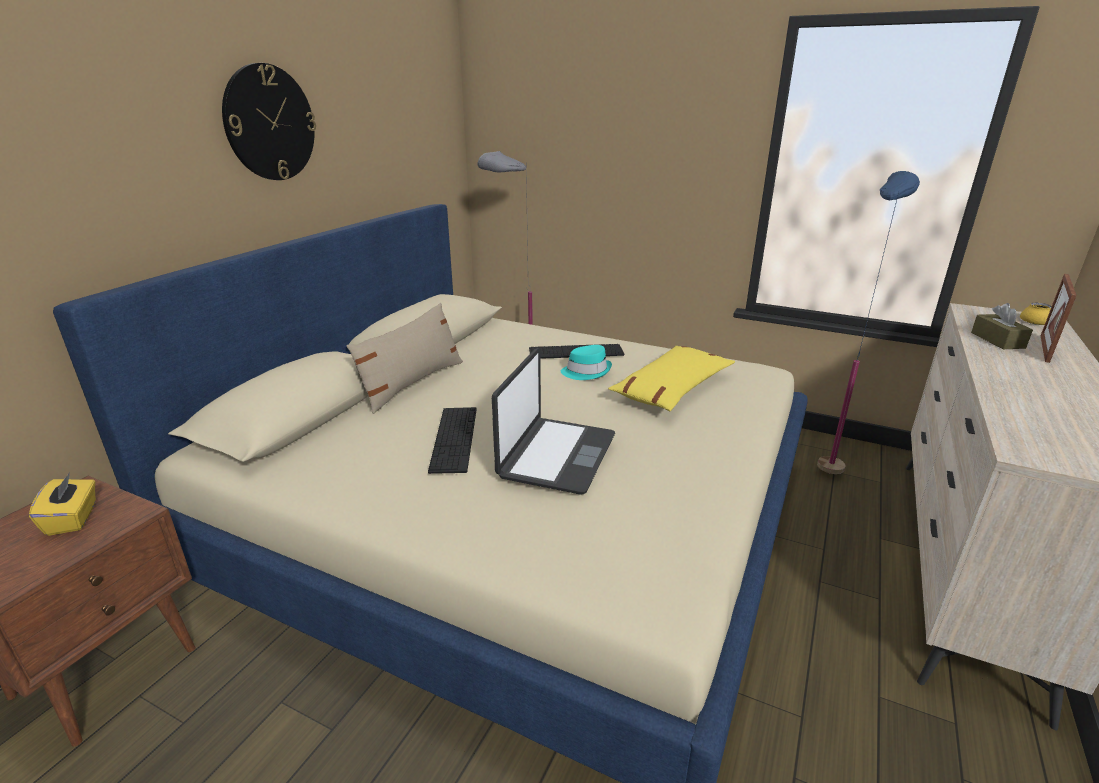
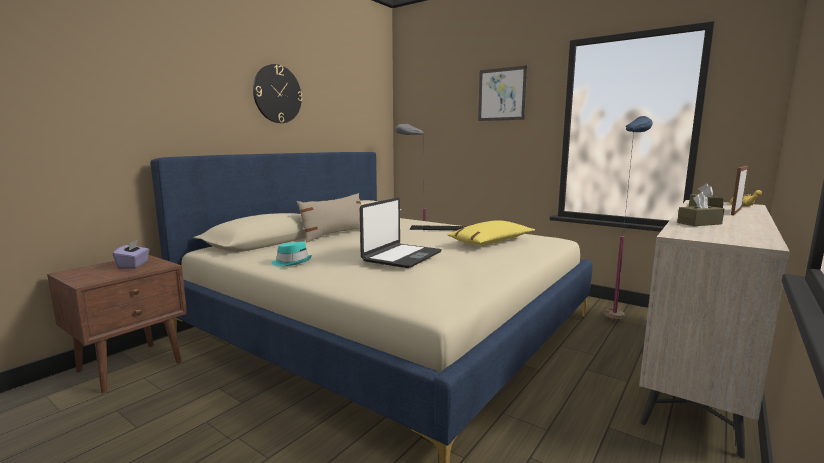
camera: 10 degrees right, 15 degrees down
yellow tissue box [29,472,96,536] -> purple tissue box [113,239,150,269]
keyboard [428,407,477,474] -> none
turquoise hat [561,345,612,380] -> turquoise hat moved to [272,241,312,266]
none -> picture [478,65,528,121]
none -> brown tissue box [677,192,724,226]

